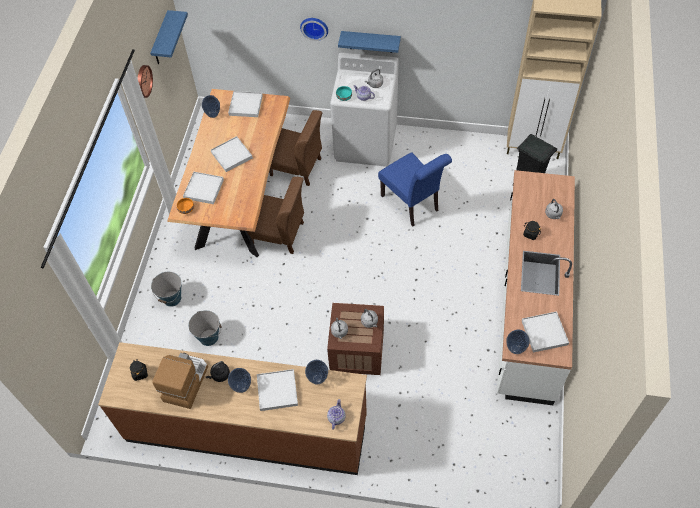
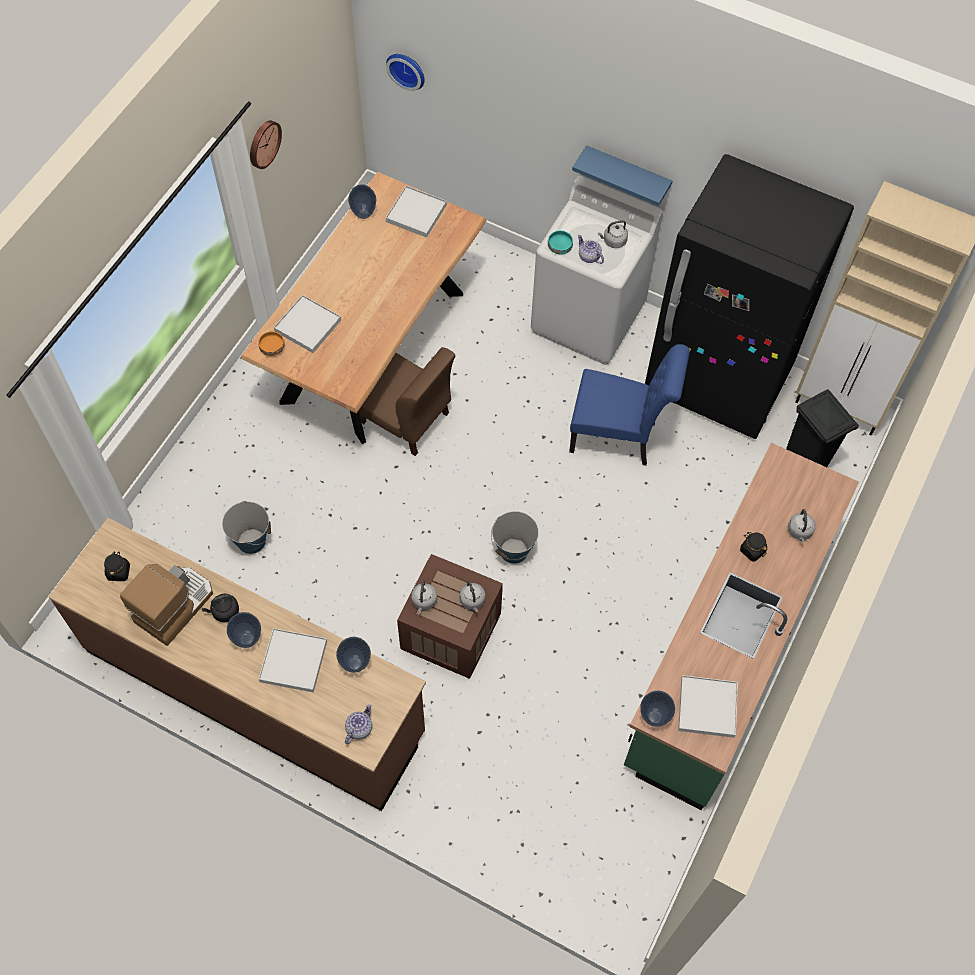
camera: 15 degrees right, 5 degrees up
blue shelf [150,10,188,64] -> none
bucket [151,271,181,307] -> bucket moved to [491,511,539,564]
white tray [211,136,253,172] -> none
brown chair [269,110,322,186] -> none
wall clock [300,18,328,41] -> wall clock moved to [386,54,425,91]
blue chair [378,152,452,227] -> blue chair turned 60 degrees counterclockwise [569,344,690,466]
white counter [497,170,575,405] -> green counter [624,443,859,811]
none -> black fridge [645,154,854,439]

